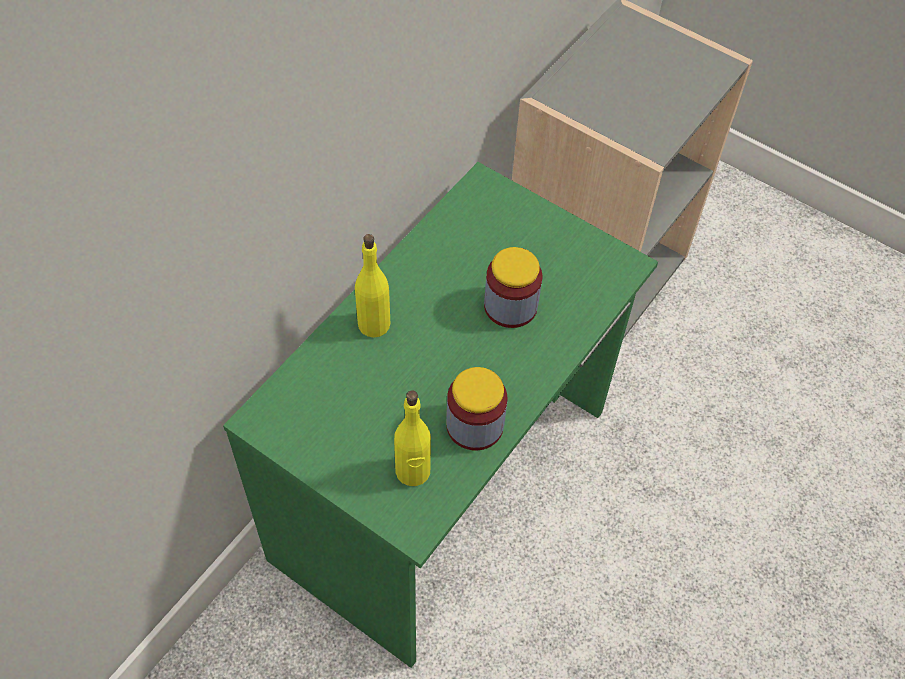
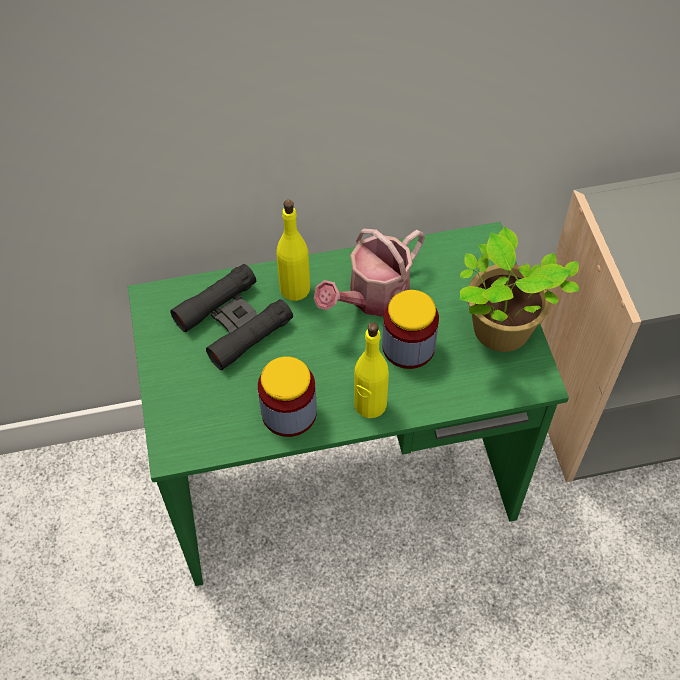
camera: 45 degrees right, 0 degrees up
yellow bottle [394,390,431,486] -> yellow bottle moved to [354,322,389,418]
none -> black binoculars [170,264,293,370]
none -> watering can [314,228,425,317]
none -> potted plant [459,226,579,352]

